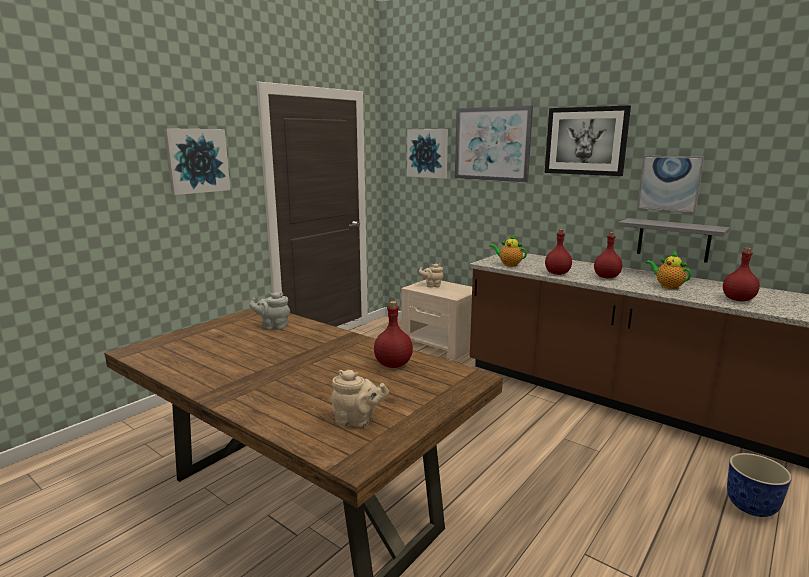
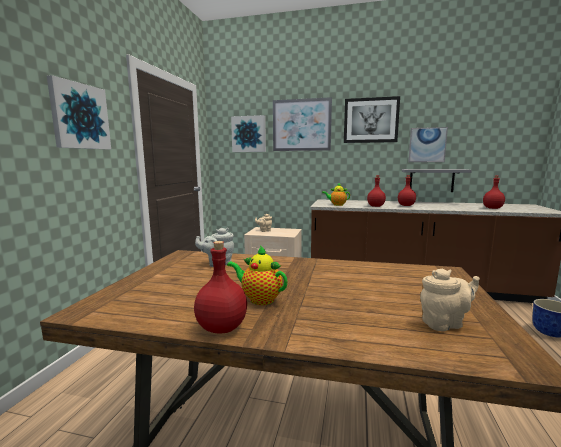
camera: 25 degrees left, 5 degrees down
red bottle [374,301,413,368] -> red bottle moved to [194,241,247,334]
teapot [646,251,691,289] -> teapot moved to [227,245,287,305]

